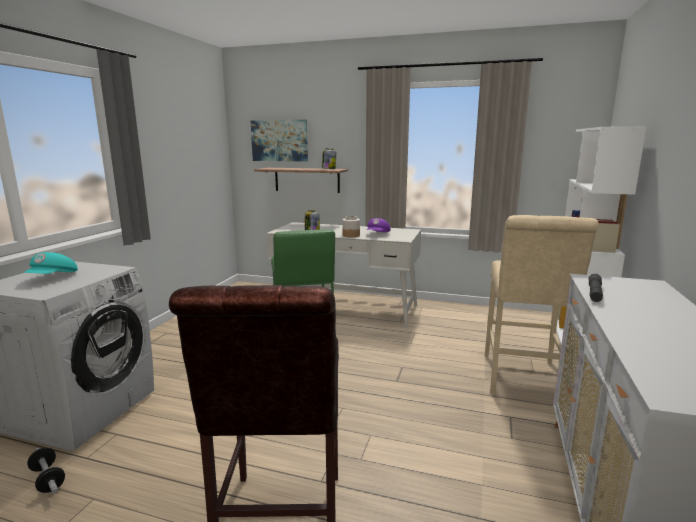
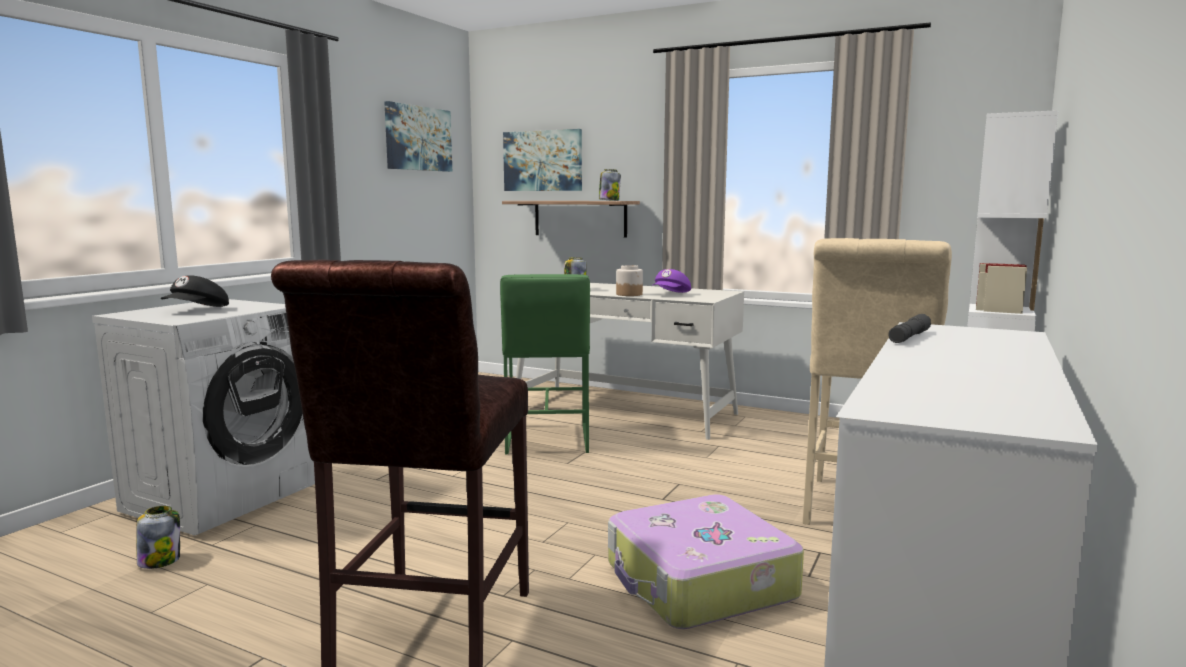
camera: 10 degrees right, 5 degrees down
turquoise cap [23,252,78,274] -> black cap [161,275,229,307]
dumbbell [27,448,65,494] -> jar [136,506,180,569]
none -> picture [384,101,452,172]
none -> suitcase [608,494,804,629]

